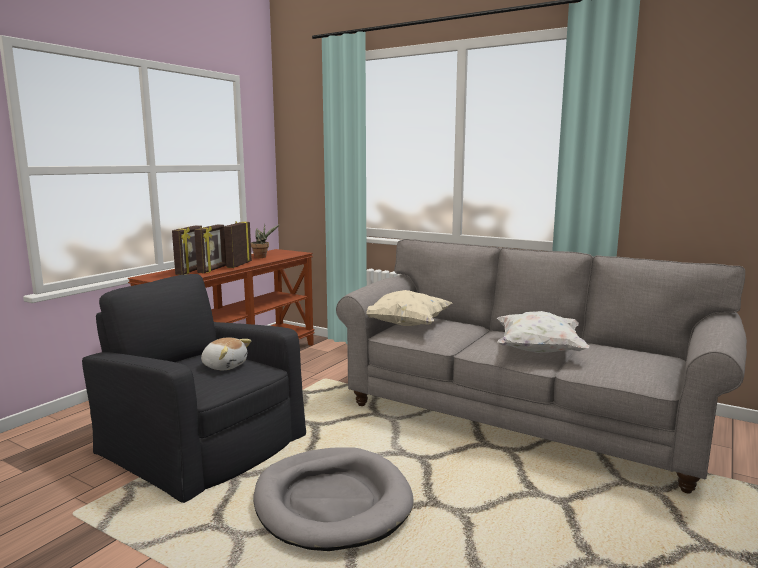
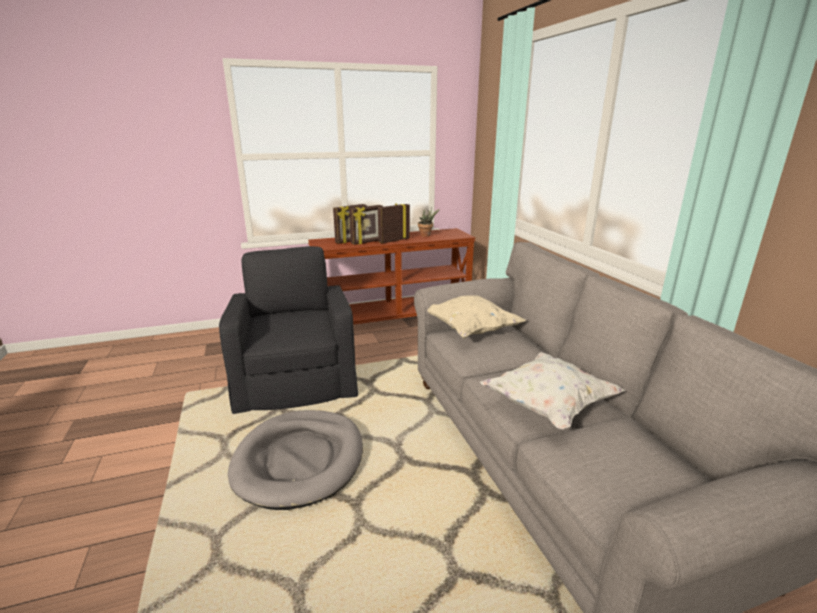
camera: 40 degrees right, 10 degrees up
plush toy [201,337,251,370] -> none

